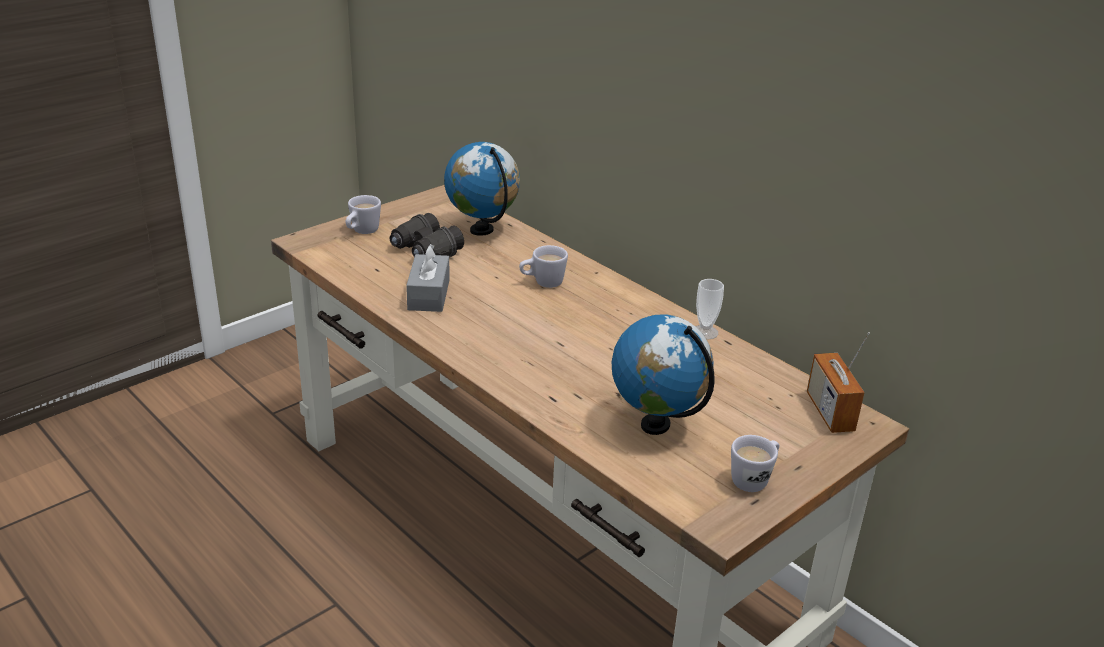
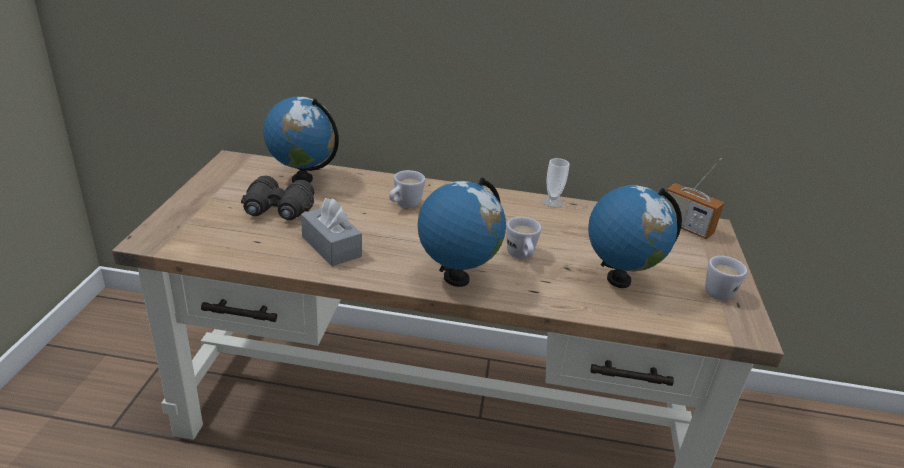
camera: 40 degrees left, 0 degrees up
white mug [346,195,381,234] -> white mug moved to [507,217,541,259]
none -> globe [418,177,506,287]

